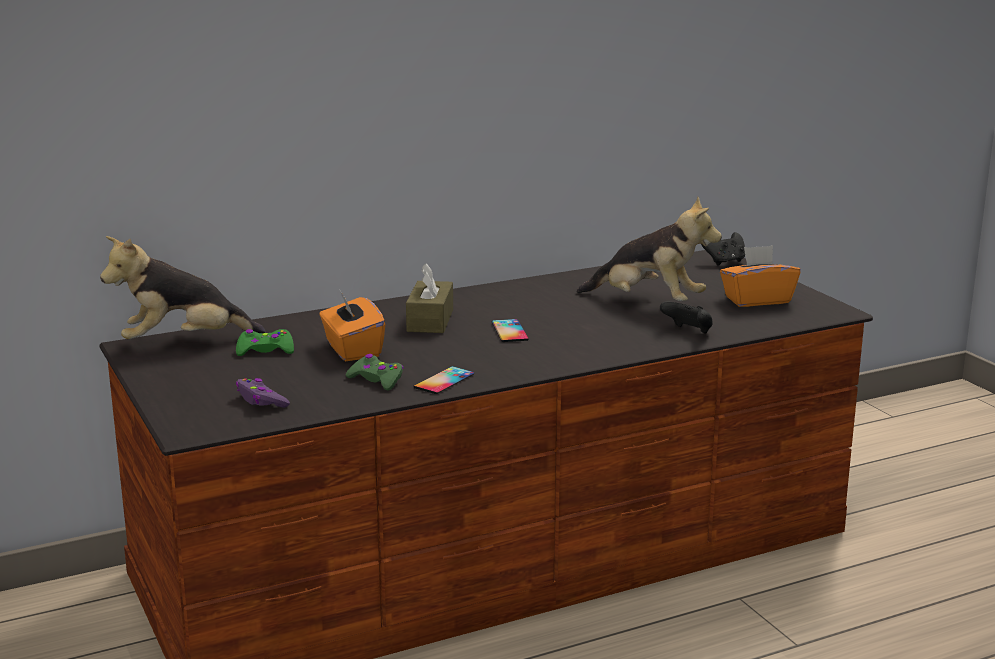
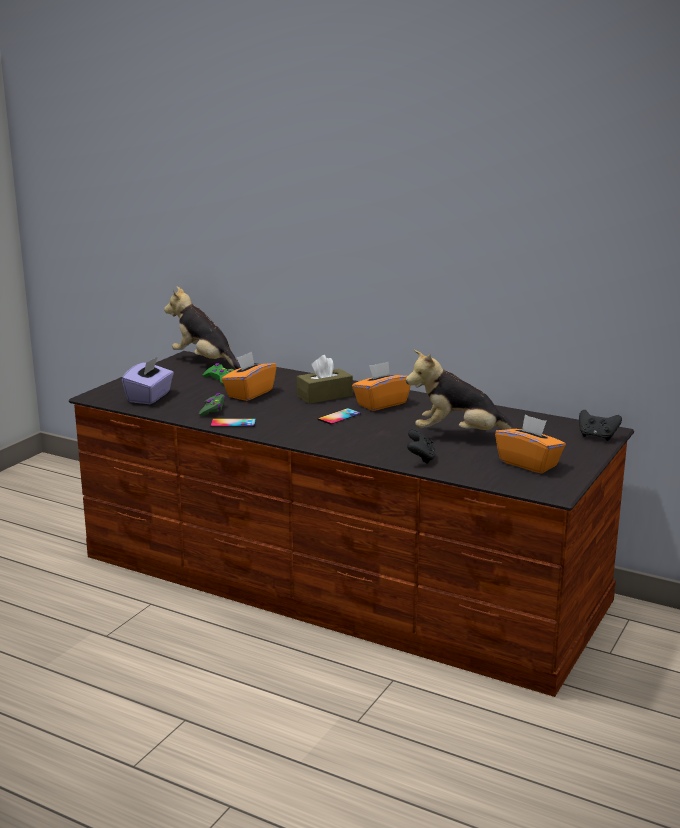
camera: 55 degrees right, 0 degrees up
purple game controller [236,378,290,408] -> purple tissue box [122,357,174,404]
plush toy [577,197,722,301] -> plush toy turned 105 degrees clockwise [406,350,516,430]
none -> orange tissue box [352,362,411,411]

